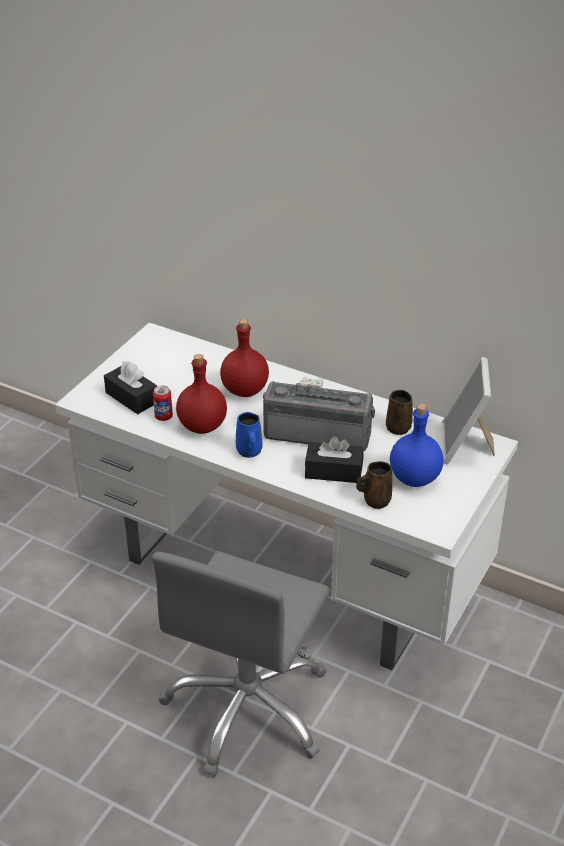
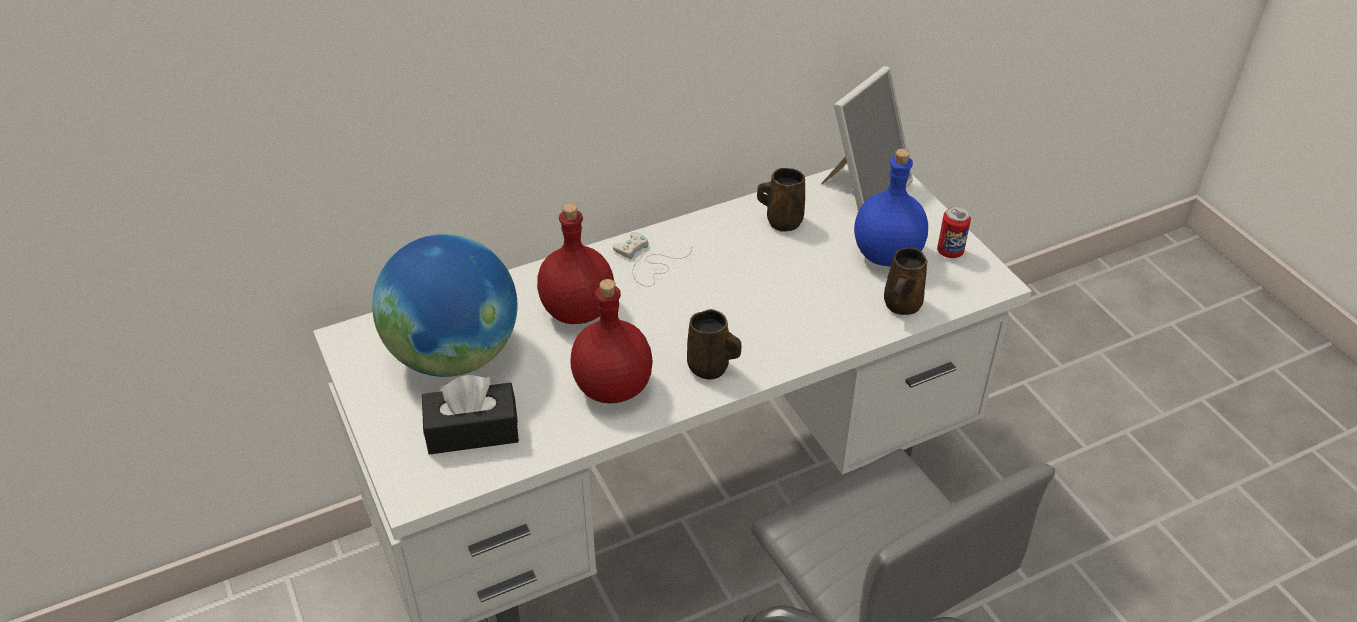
camera: 55 degrees left, 5 degrees up
can [153,385,173,421] -> can moved to [937,206,971,258]
blue mug [236,412,263,458] -> brown mug [687,309,741,380]
radio [263,381,375,451] -> none
black tissue box [305,436,364,483] -> none
picture frame [441,357,495,464] -> picture frame turned 90 degrees counterclockwise [821,66,913,212]
none -> globe [372,234,517,377]

